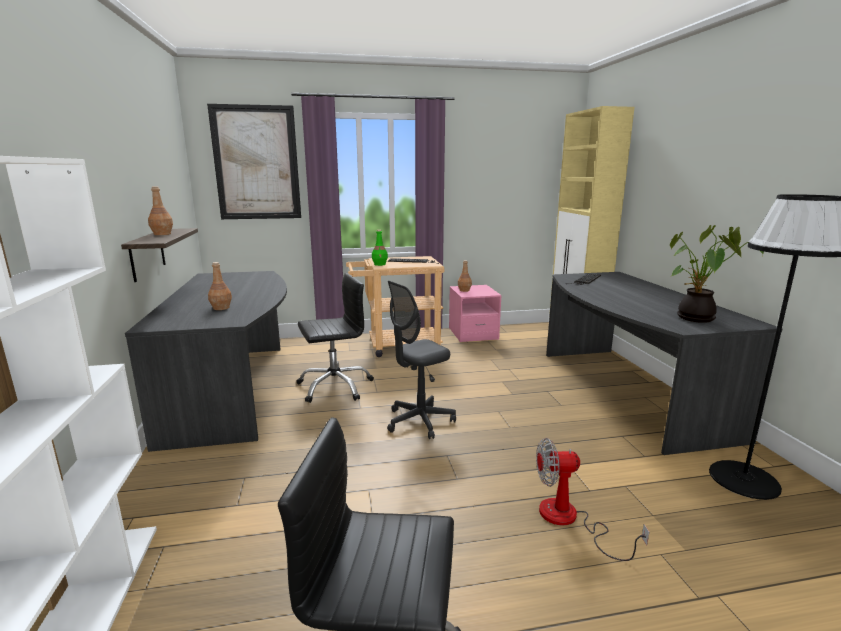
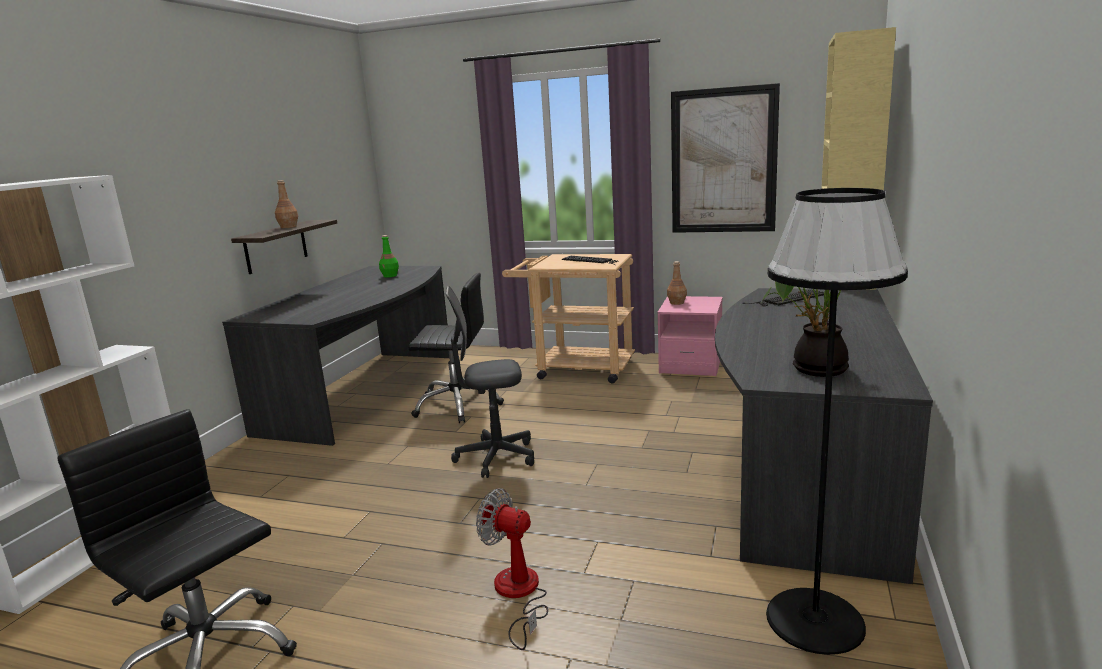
camera: 30 degrees right, 0 degrees up
picture [207,104,301,219] -> picture moved to [671,83,780,233]
brown bottle [208,262,232,310] -> none
green bottle [372,230,388,266] -> green bottle moved to [379,235,399,278]

